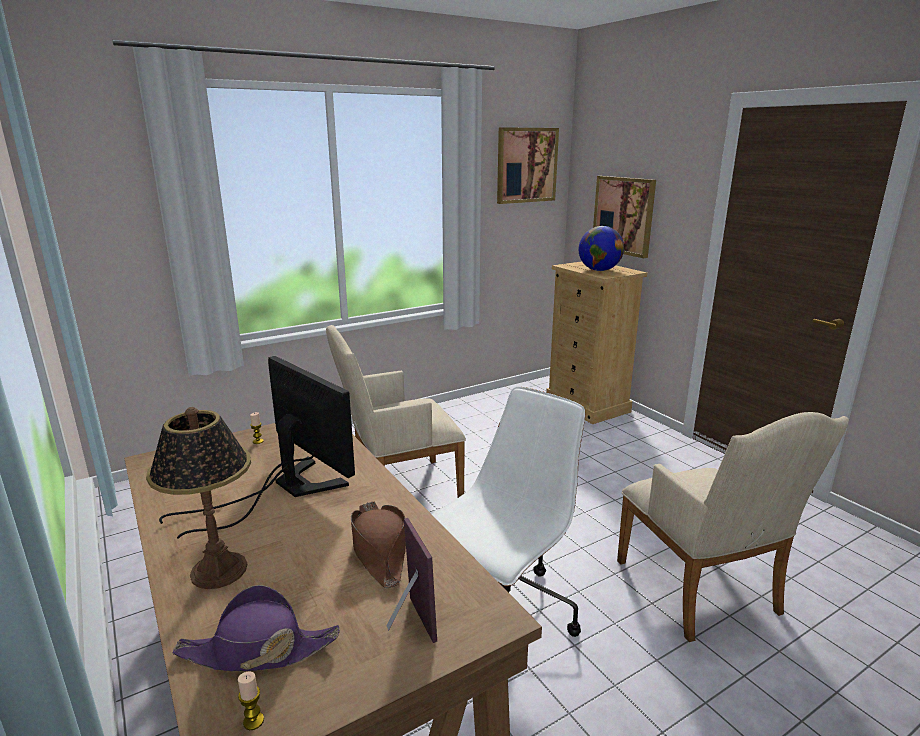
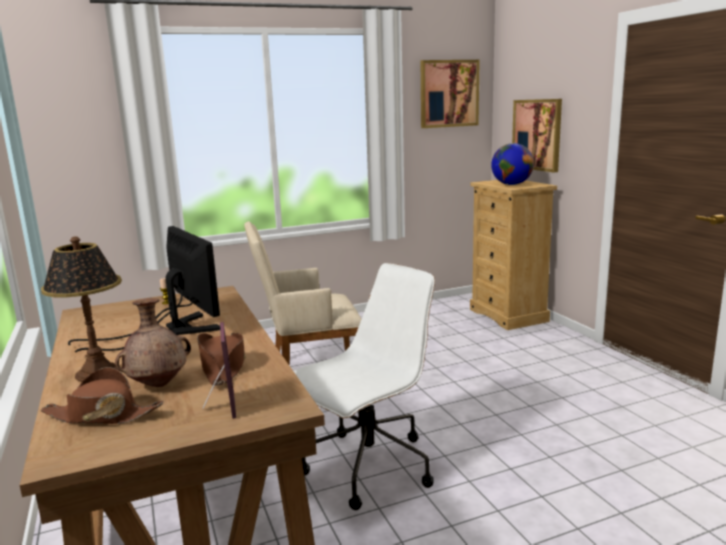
camera: 10 degrees right, 5 degrees down
purple hat [172,585,340,671] -> brown hat [41,367,164,424]
candle [238,672,264,730] -> none
beige armchair [617,412,849,642] -> none
none -> brown vase [115,298,191,387]

